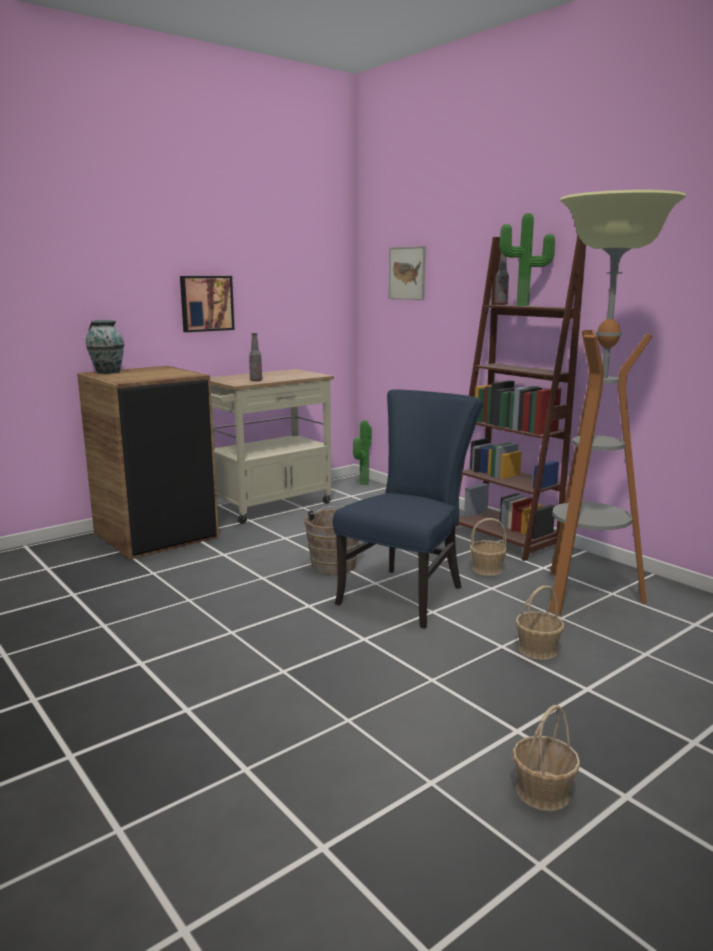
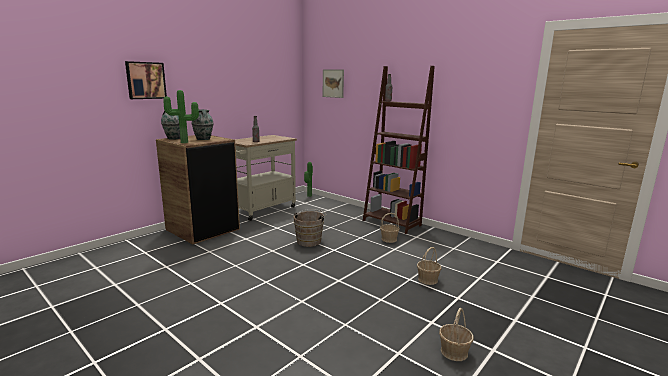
camera: 10 degrees left, 0 degrees up
picture [180,276,235,332] -> picture moved to [125,61,167,99]
blue chair [333,389,484,629] -> none
potted plant [499,213,555,306] -> potted plant moved to [163,90,199,143]
floor lamp [549,190,686,615] -> none
none -> vase [191,109,214,140]

